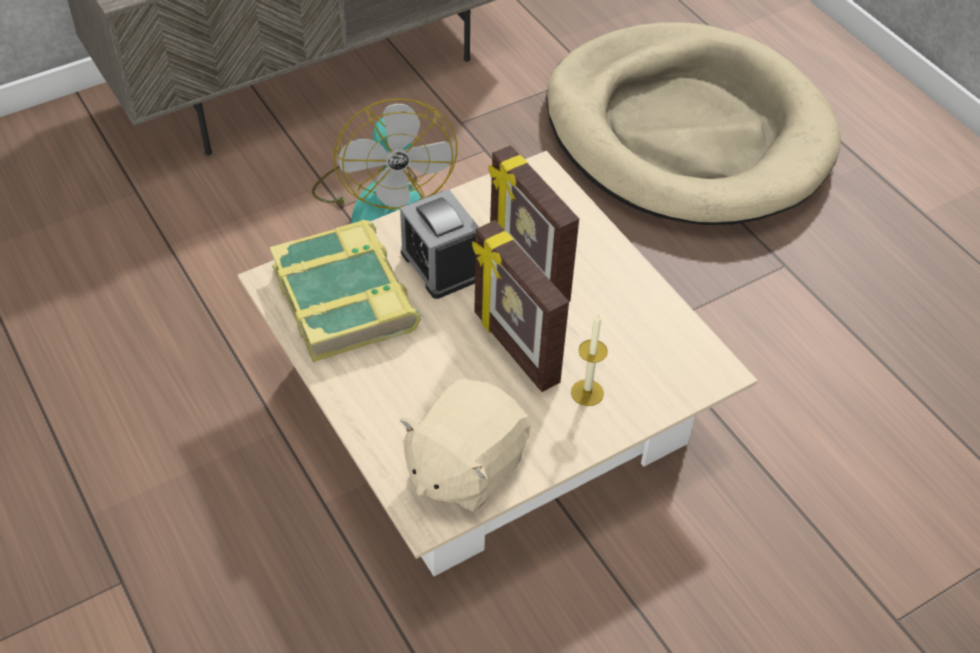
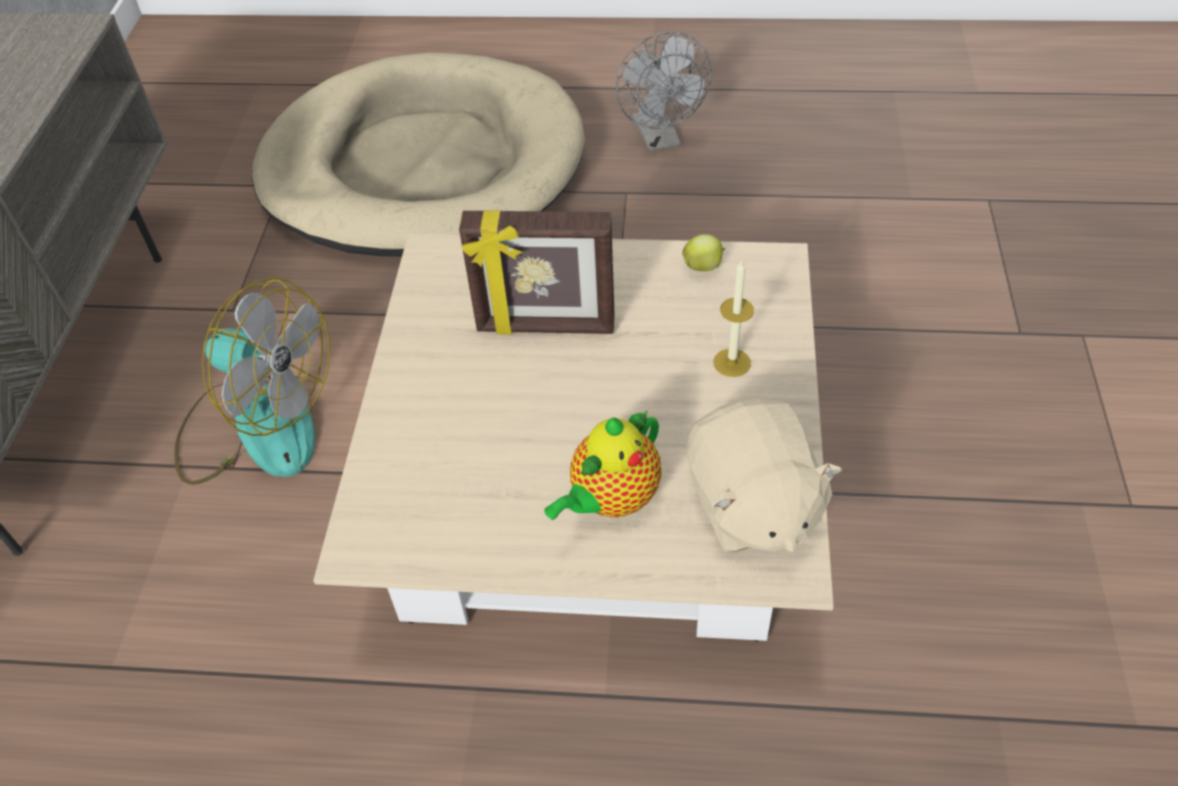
camera: 50 degrees left, 0 degrees up
book [269,220,421,362] -> none
alarm clock [400,189,479,299] -> none
picture frame [472,220,569,392] -> none
none -> teapot [544,410,662,520]
none -> grey fan [616,32,712,152]
none -> apple [682,234,725,271]

